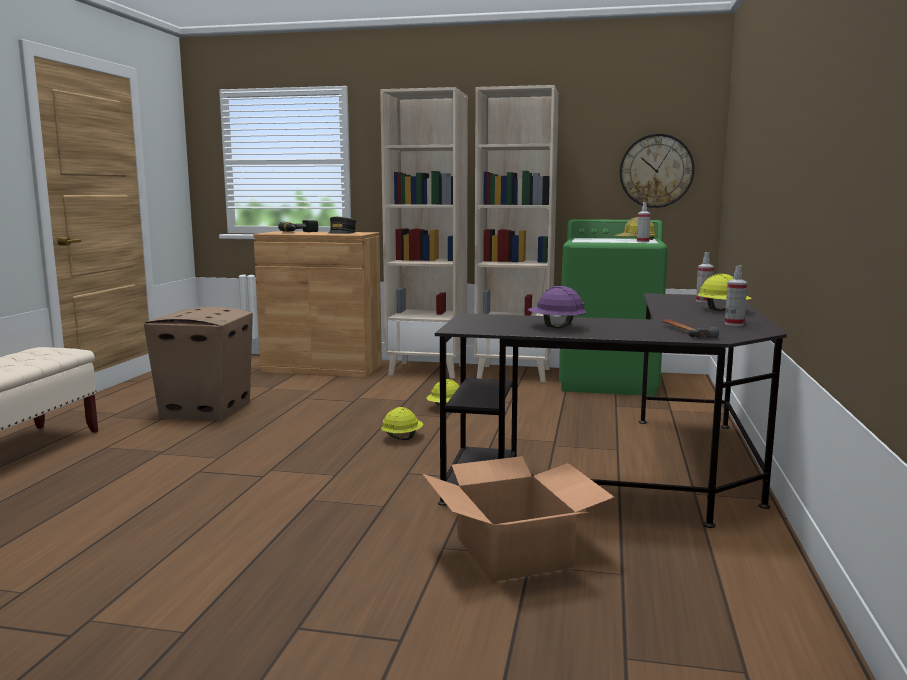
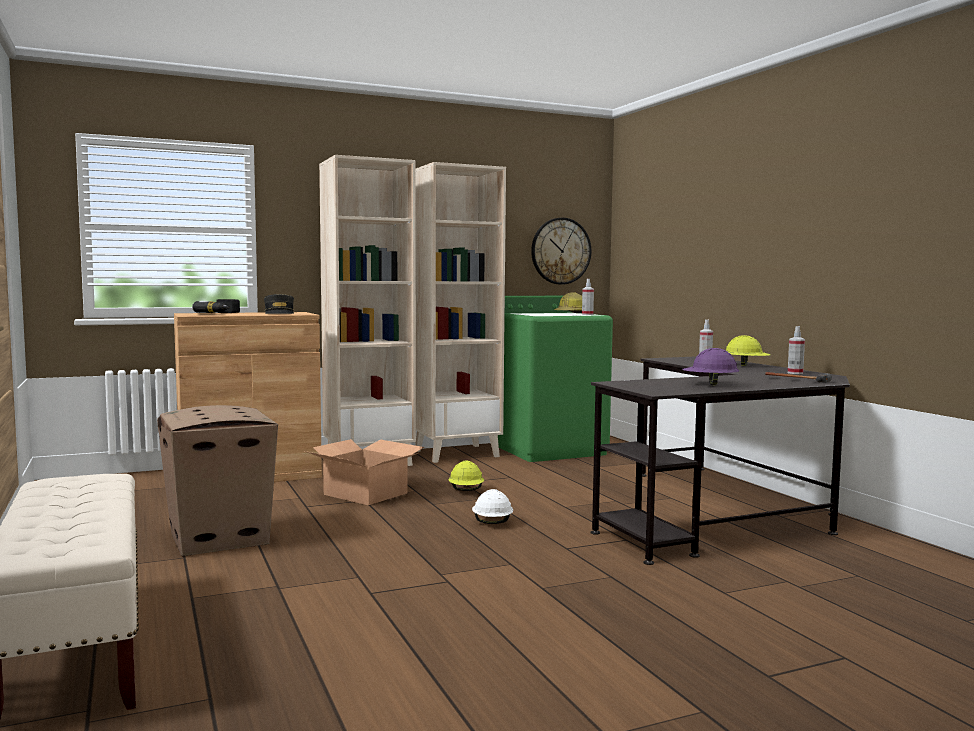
camera: 35 degrees left, 5 degrees down
yellow hard hat [381,407,423,440] -> white hard hat [472,489,513,524]
cardboard box [422,456,615,582] -> cardboard box moved to [305,439,424,505]

